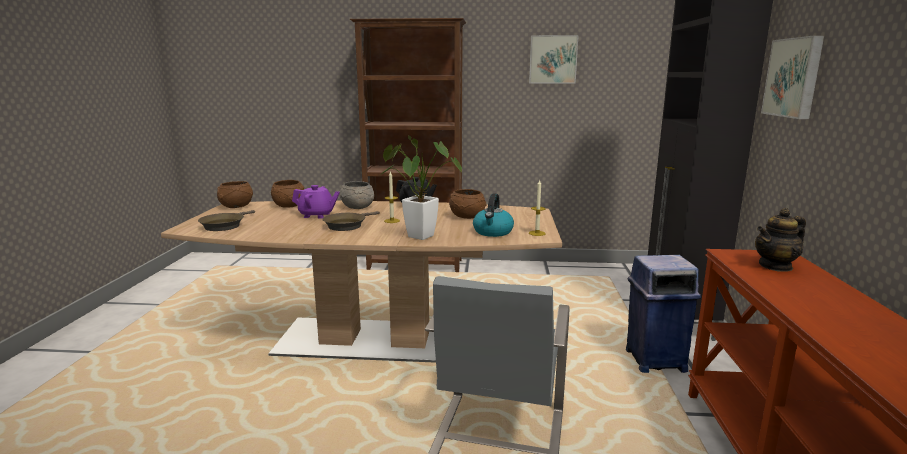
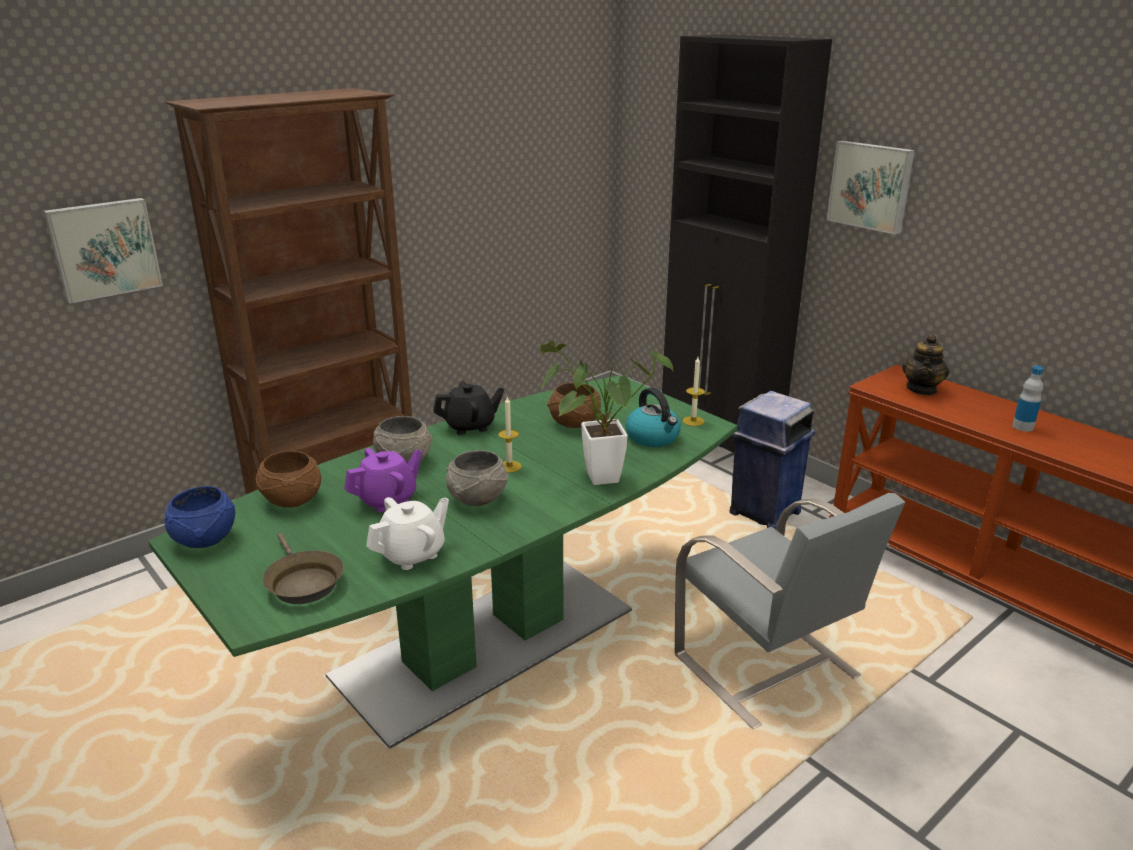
camera: 45 degrees left, 10 degrees up
brown dining table [161,201,562,363] -> green dining table [149,375,737,749]
brown bowl [217,181,253,208] -> blue bowl [164,486,235,548]
brown frying pan [322,211,380,231] -> grey bowl [446,450,508,506]
picture [529,35,579,84] -> picture moved to [43,198,163,304]
none -> white teapot [366,497,449,570]
none -> bottle [1012,366,1044,432]

